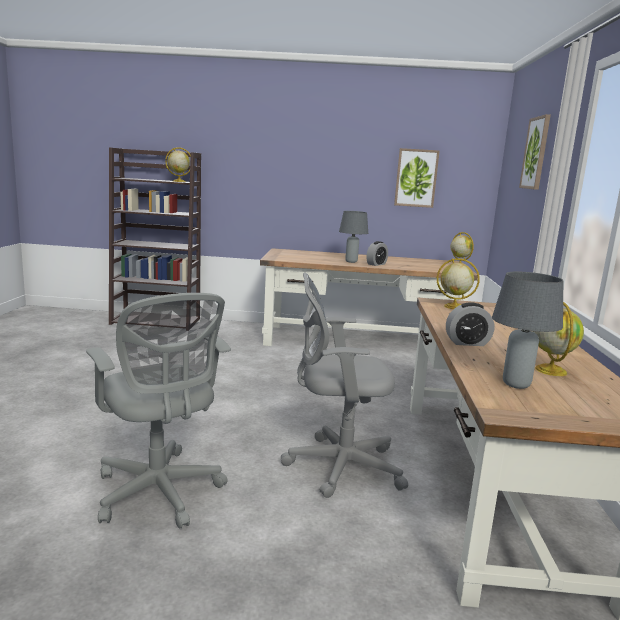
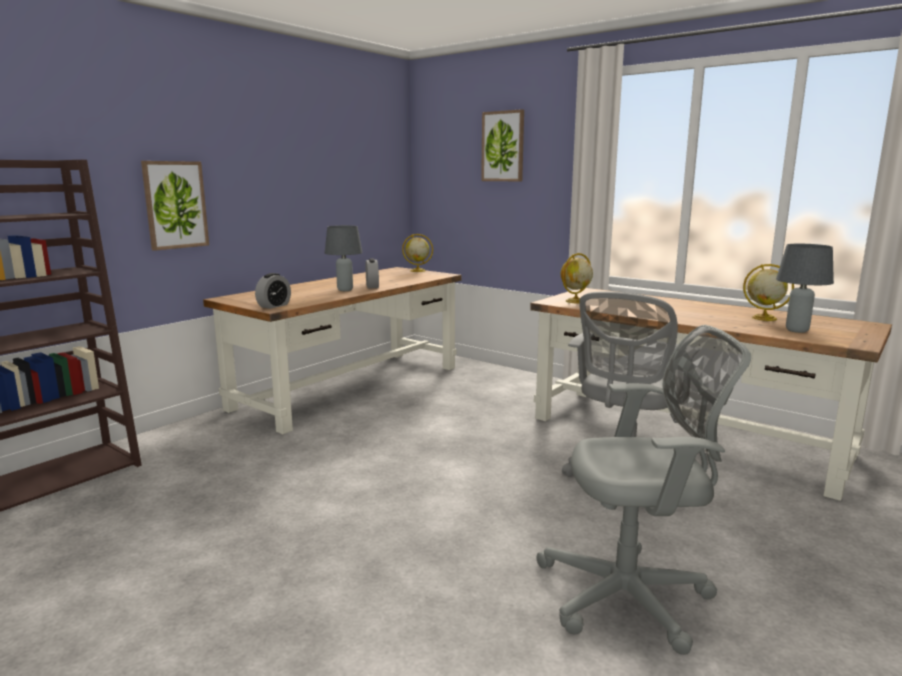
camera: 55 degrees left, 0 degrees up
globe [165,147,190,182] -> none
picture [394,148,440,208] -> picture moved to [141,161,209,251]
alarm clock [446,302,494,346] -> alarm clock moved to [255,273,291,309]

